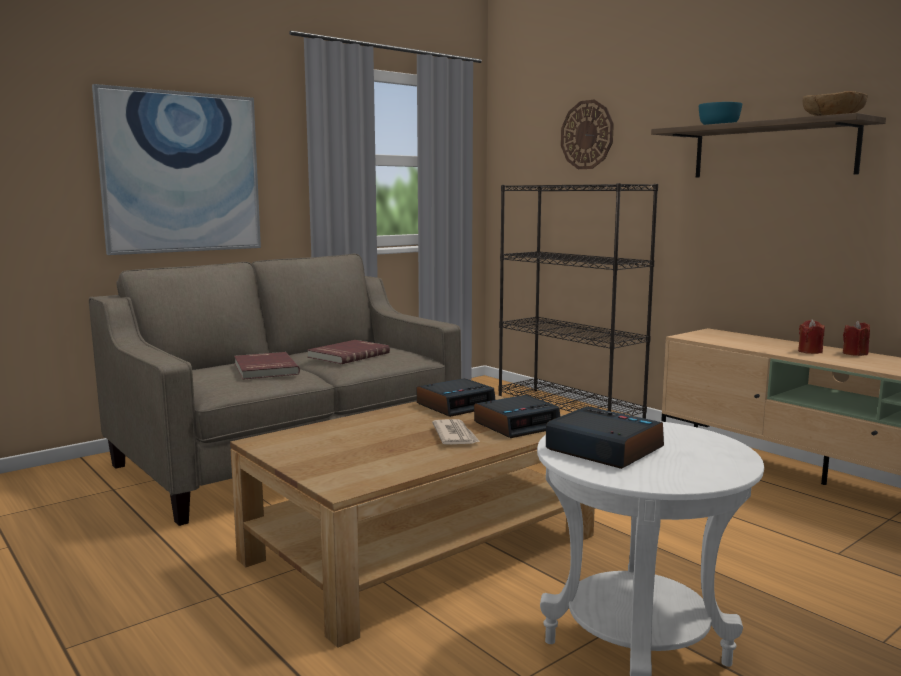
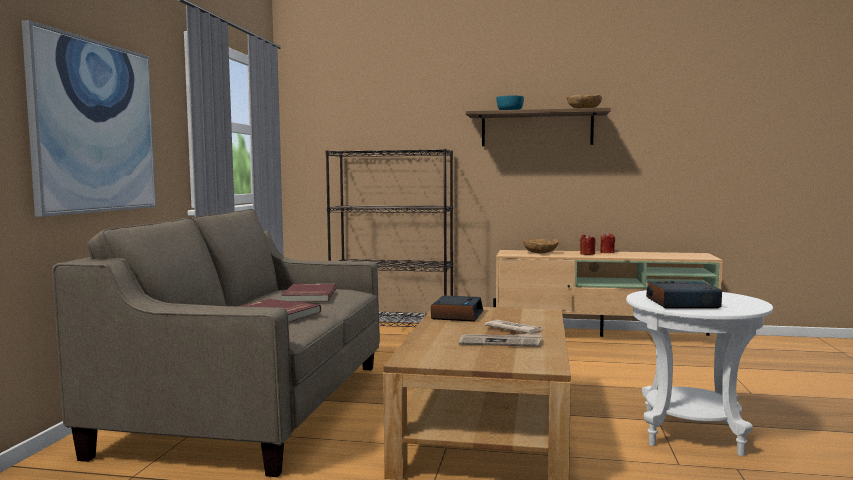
camera: 40 degrees left, 5 degrees down
alarm clock [474,395,560,438] -> none
wall clock [561,100,614,169] -> none
none -> newspaper [459,333,542,347]
none -> brown bowl [523,239,559,253]

